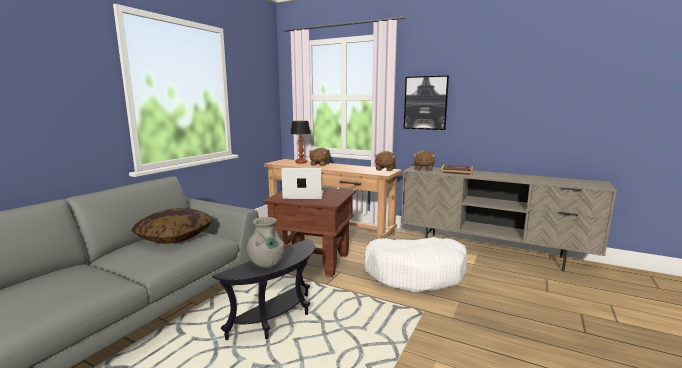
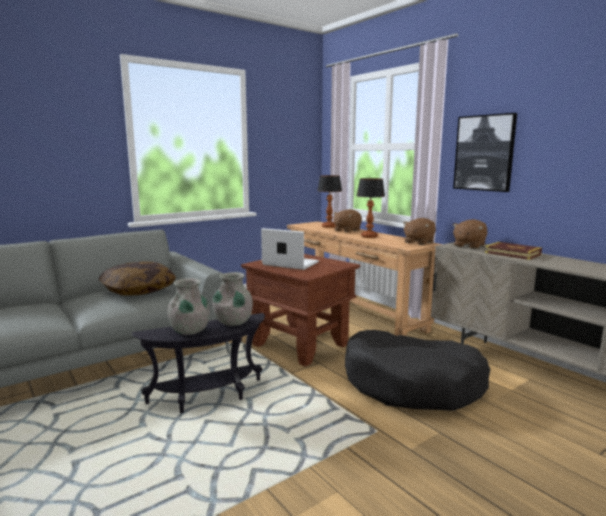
camera: 25 degrees right, 0 degrees up
white dog bed [364,237,467,292] -> black dog bed [345,330,490,411]
none -> grey vase [212,272,253,326]
none -> table lamp [357,178,385,238]

